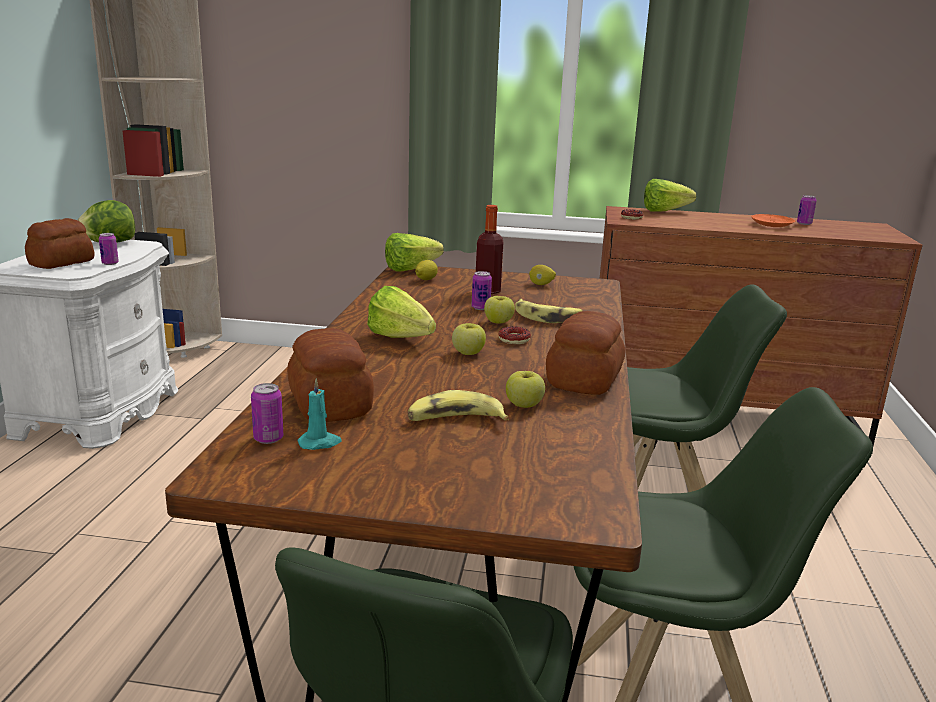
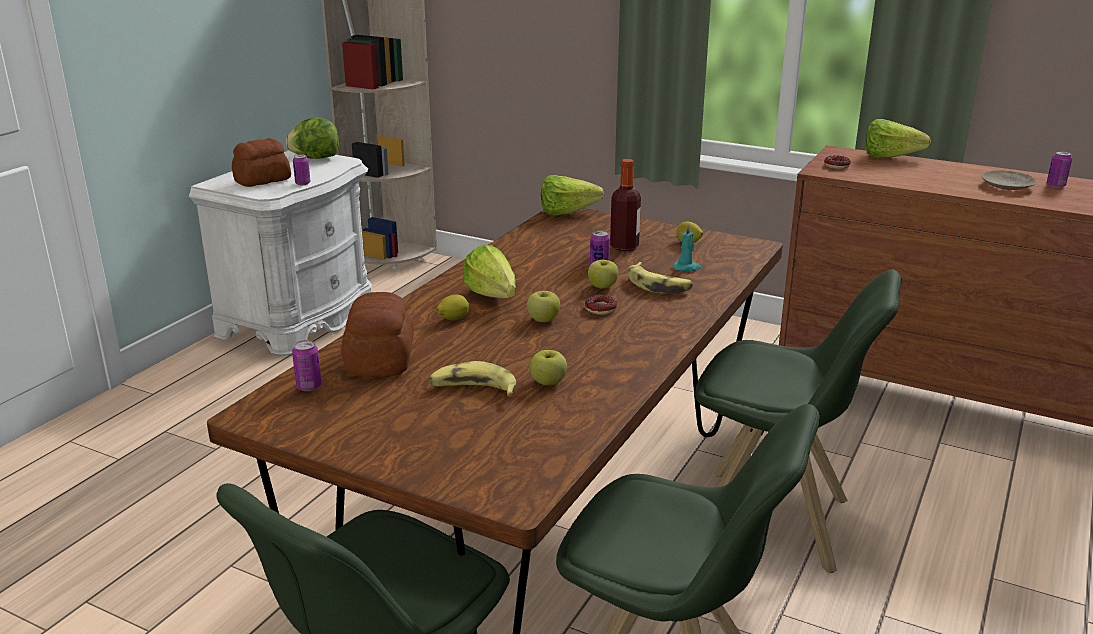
camera: 20 degrees right, 5 degrees up
turquoise candle [298,378,342,450] -> turquoise candle moved to [673,224,701,271]
lemon [415,260,438,280] -> lemon moved to [437,294,470,320]
bread [546,311,625,395] -> none
orange plate [751,214,795,227] -> beige plate [982,170,1036,190]

